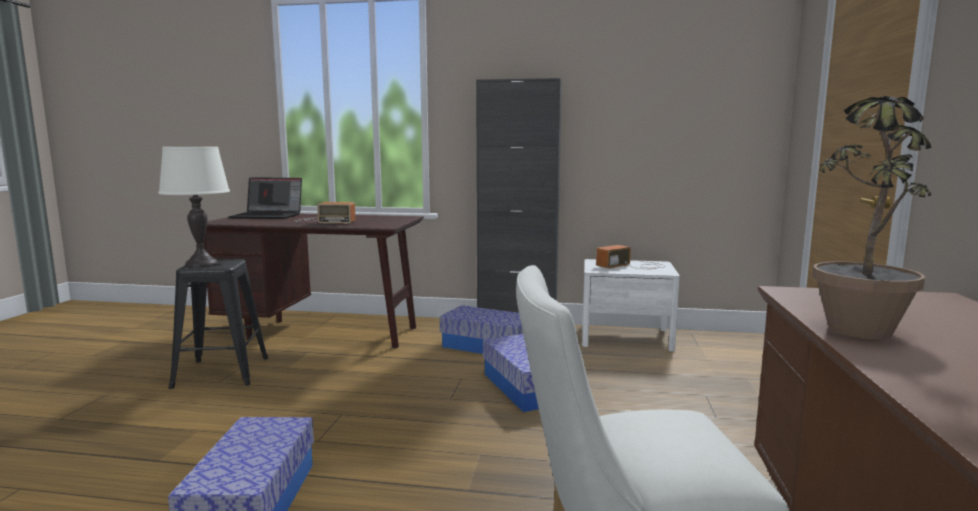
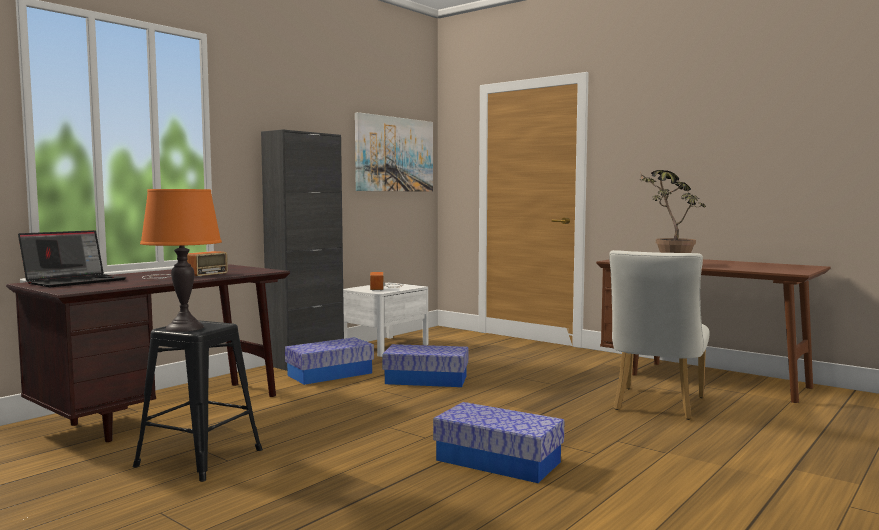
camera: 60 degrees left, 5 degrees down
white table lamp [158,147,230,267] -> orange table lamp [140,189,222,332]
none -> picture [355,112,433,192]

